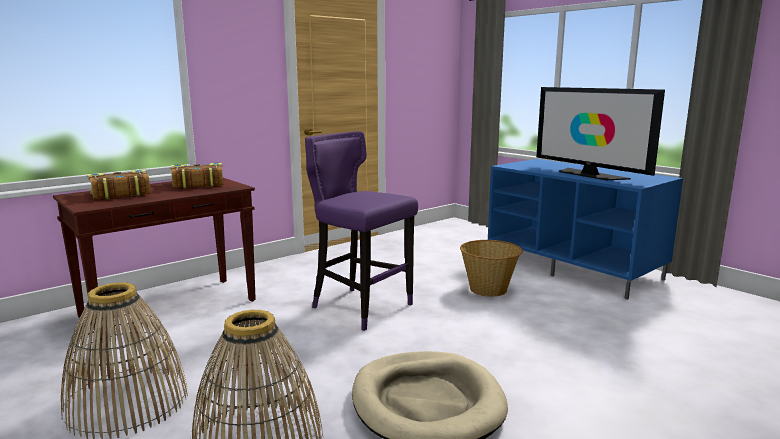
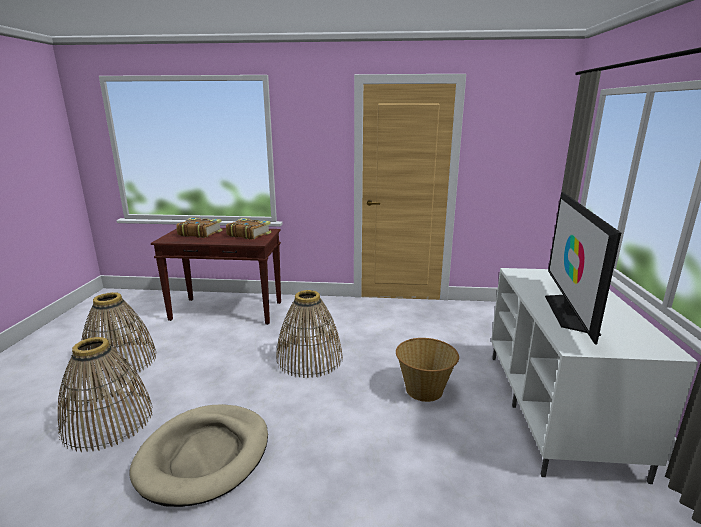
camera: 45 degrees right, 5 degrees up
purple stool [305,131,418,331] -> basket [276,290,343,378]
blue tv stand [488,159,683,300] -> white tv stand [491,268,698,484]

